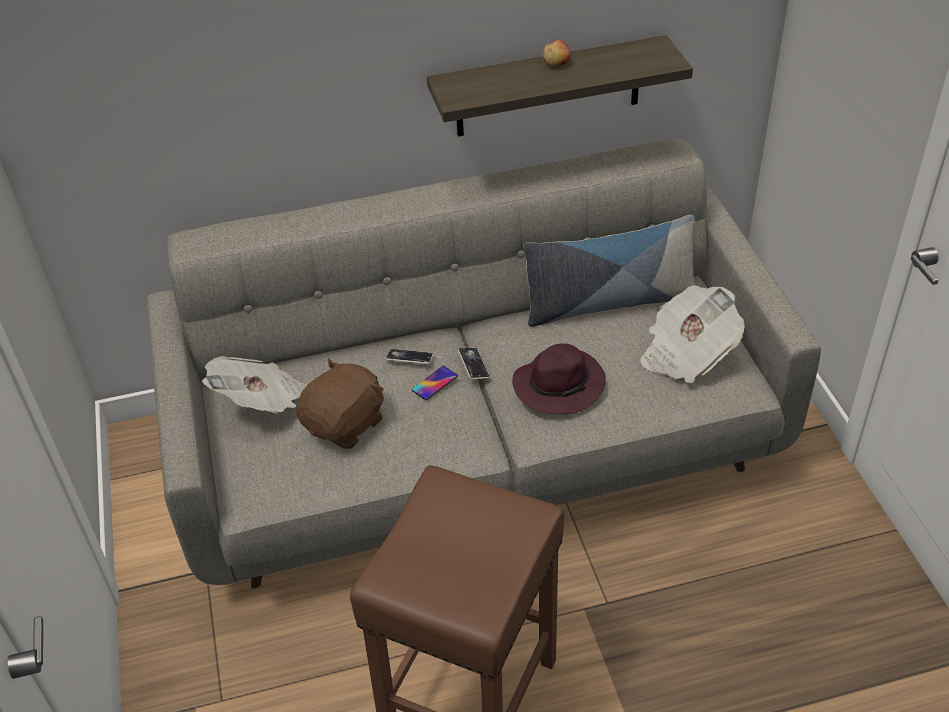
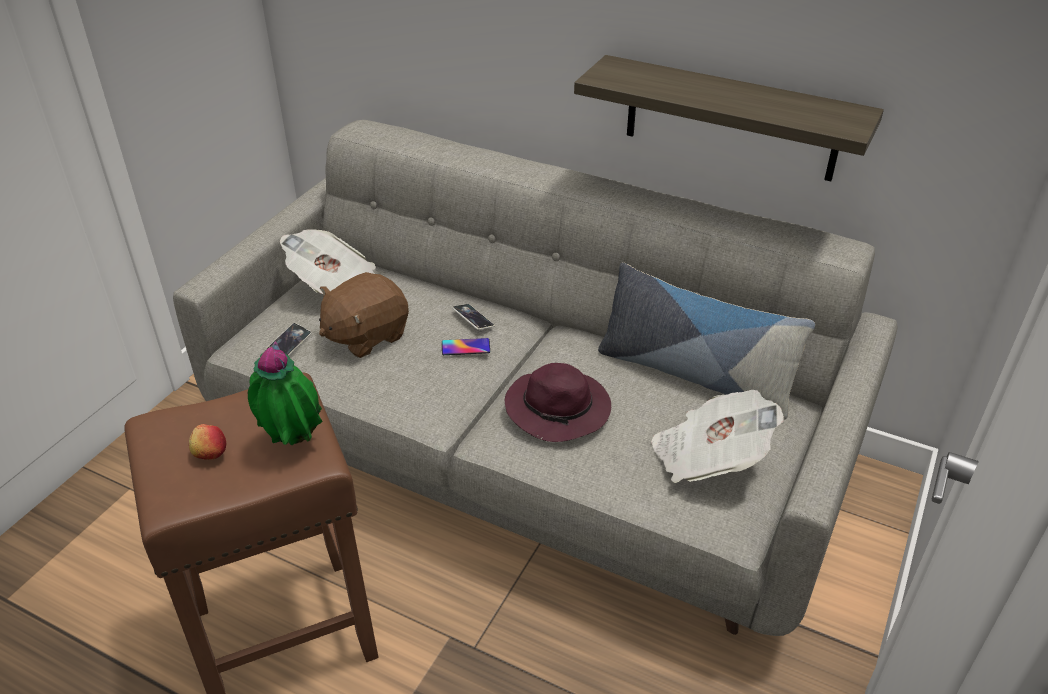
camera: 40 degrees right, 5 degrees down
brown plush toy [296,359,384,449] -> brown plush toy turned 150 degrees clockwise [319,272,409,358]
phone [458,348,490,379] -> phone moved to [266,323,311,356]
apple [543,40,571,67] -> apple moved to [189,424,226,460]
none -> potted plant [248,341,323,445]

